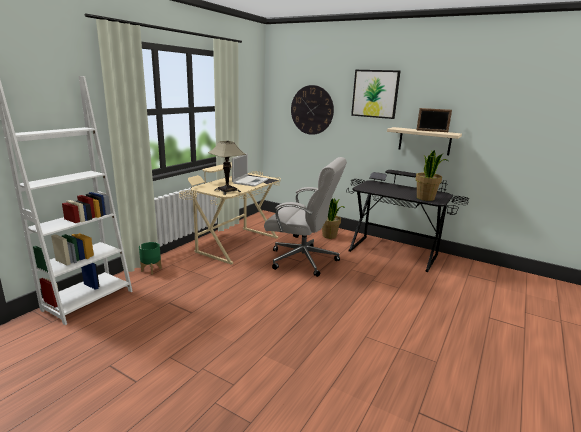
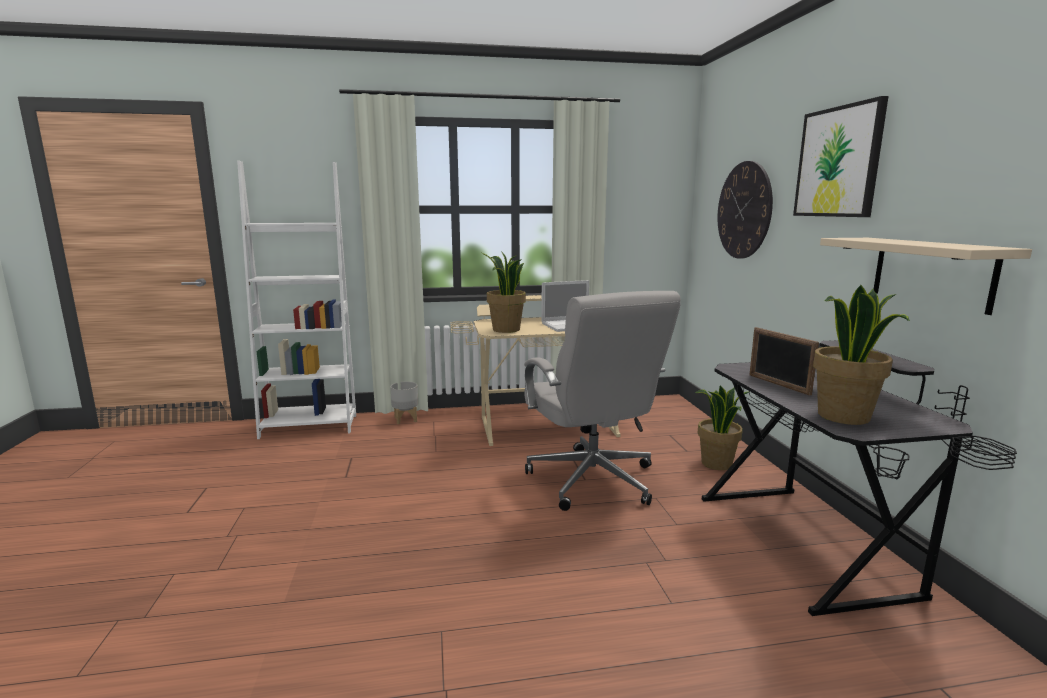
camera: 50 degrees right, 5 degrees down
green planter [139,242,162,274] -> grey planter [390,382,418,424]
table lamp [208,141,246,195] -> potted plant [482,251,526,333]
picture frame [416,108,452,132] -> picture frame moved to [749,327,819,396]

